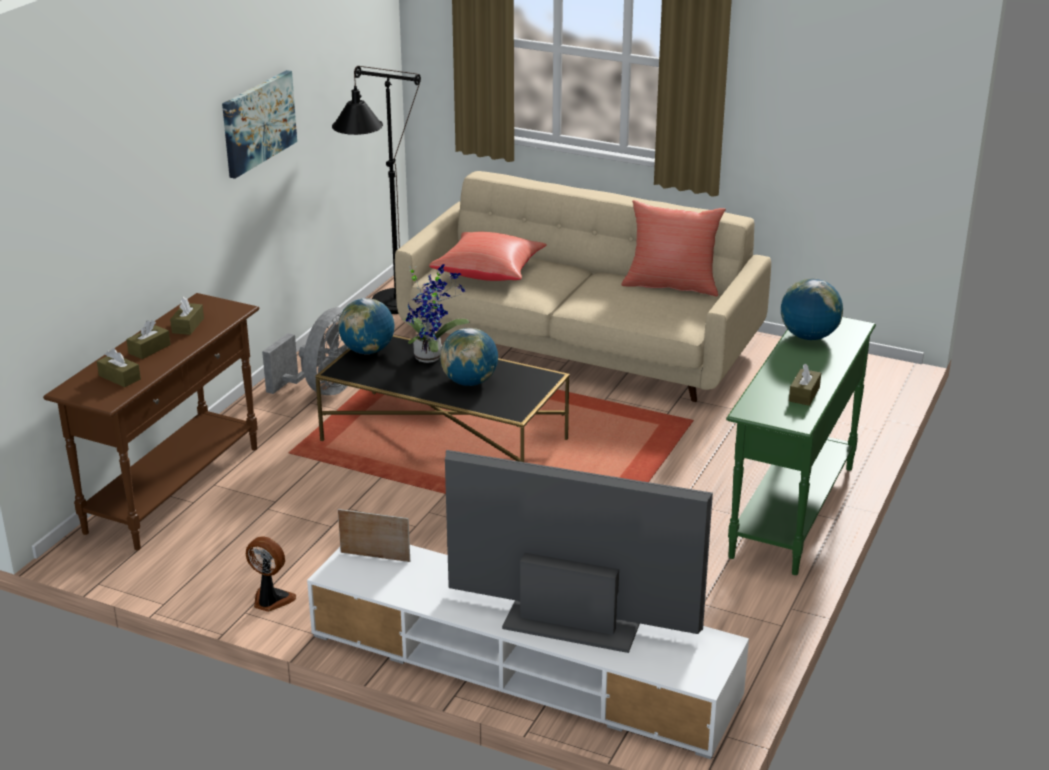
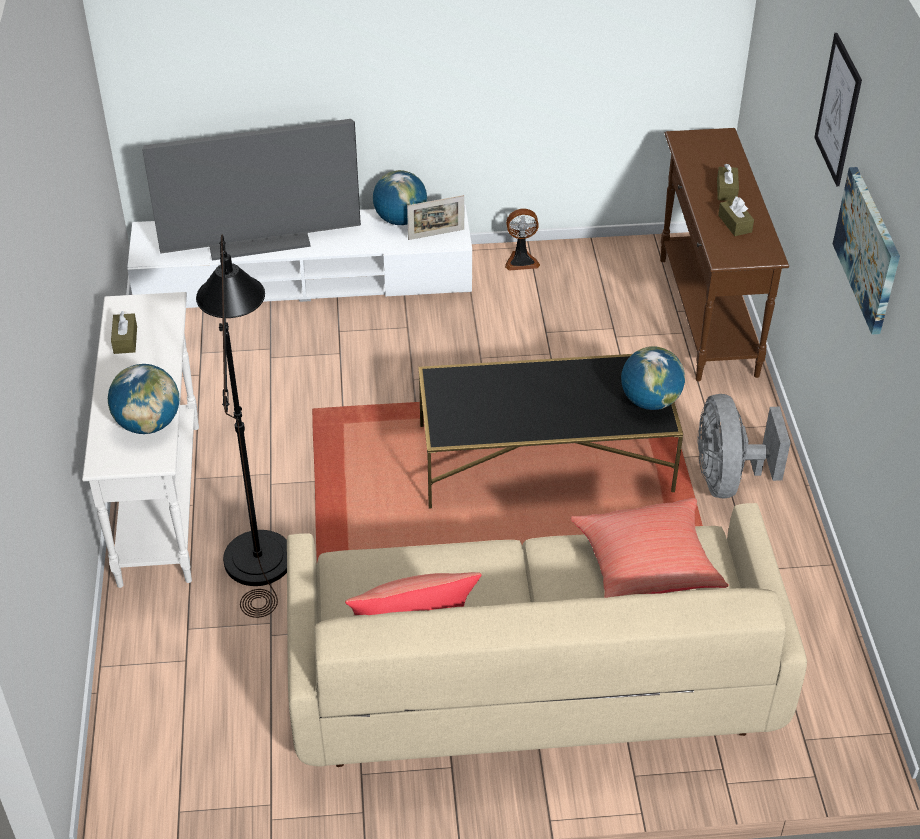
camera: 150 degrees right, 15 degrees up
brown tissue box [97,348,141,387] -> none
black floor lamp [332,66,421,314] -> black floor lamp moved to [196,235,287,618]
potted plant [403,264,469,363] -> none
globe [440,328,498,386] -> globe moved to [373,170,427,225]
green console table [726,317,876,575] -> white console table [82,292,199,588]
none -> picture [814,33,862,186]

